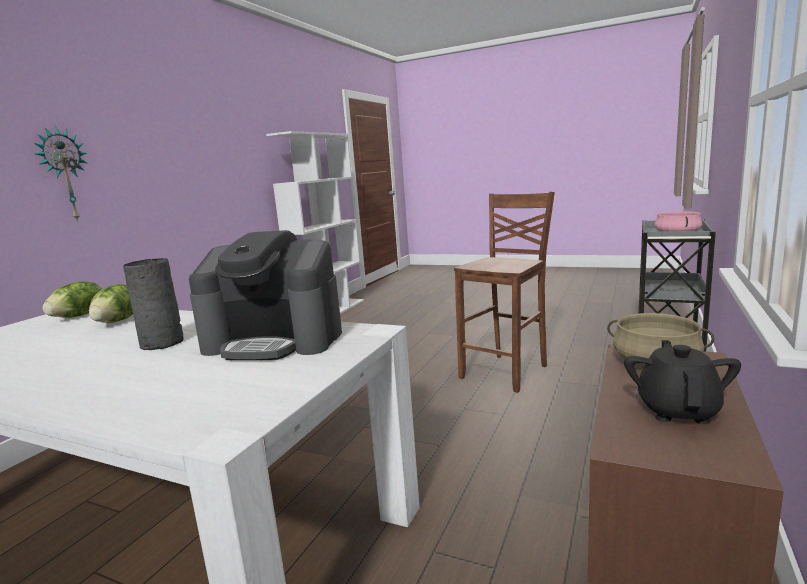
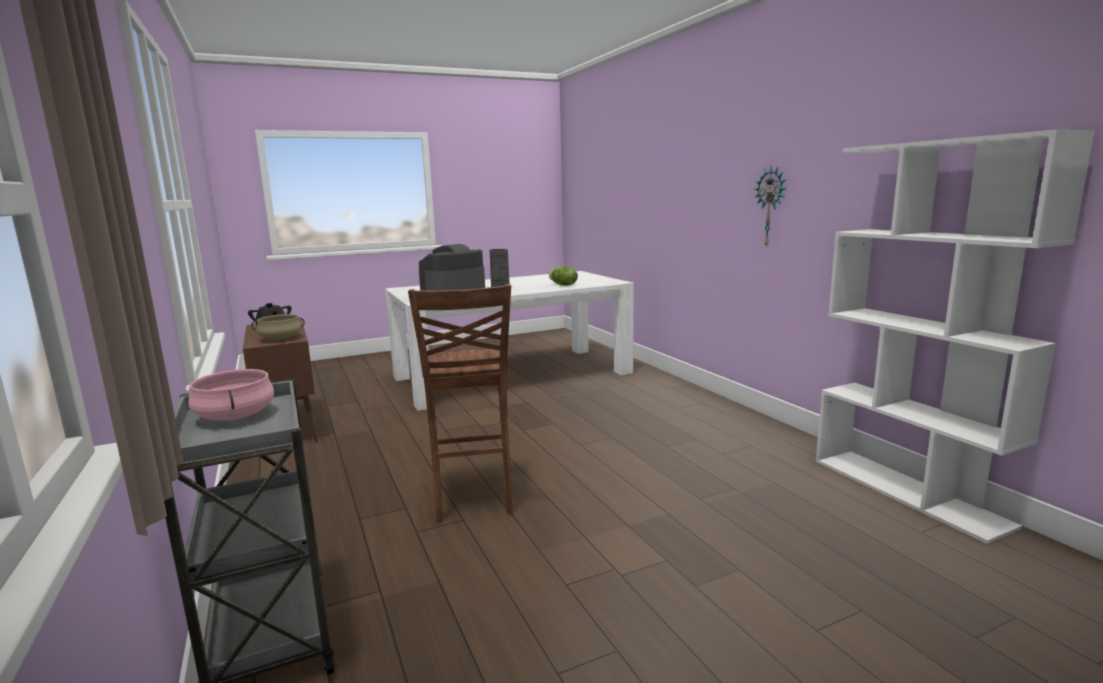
camera: 130 degrees right, 0 degrees up
wall clock [34,127,87,222] -> wall clock moved to [754,165,787,248]
lettuce [42,281,102,318] -> none

